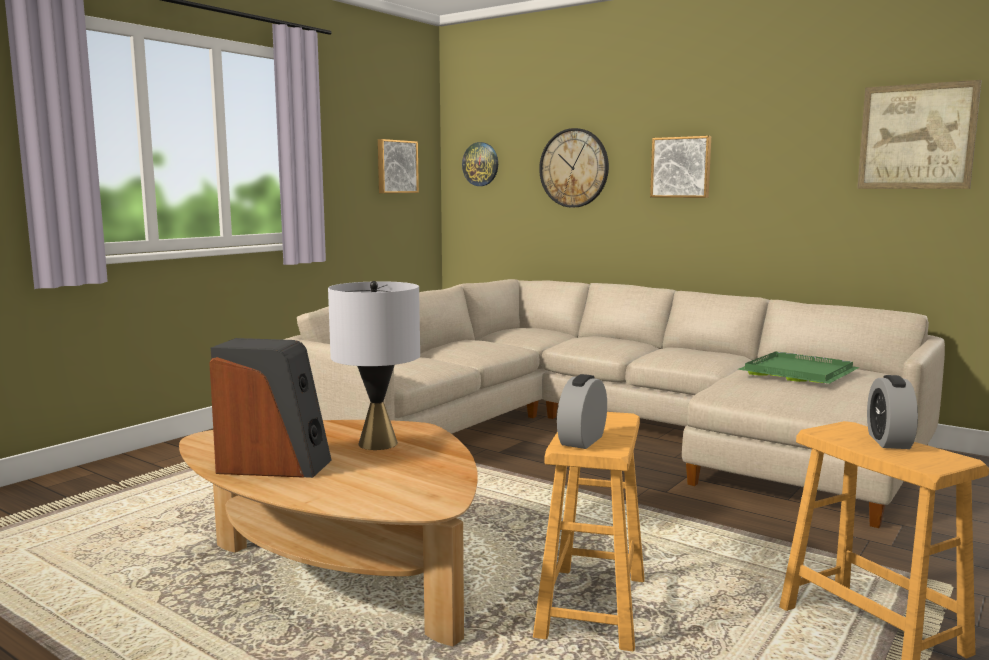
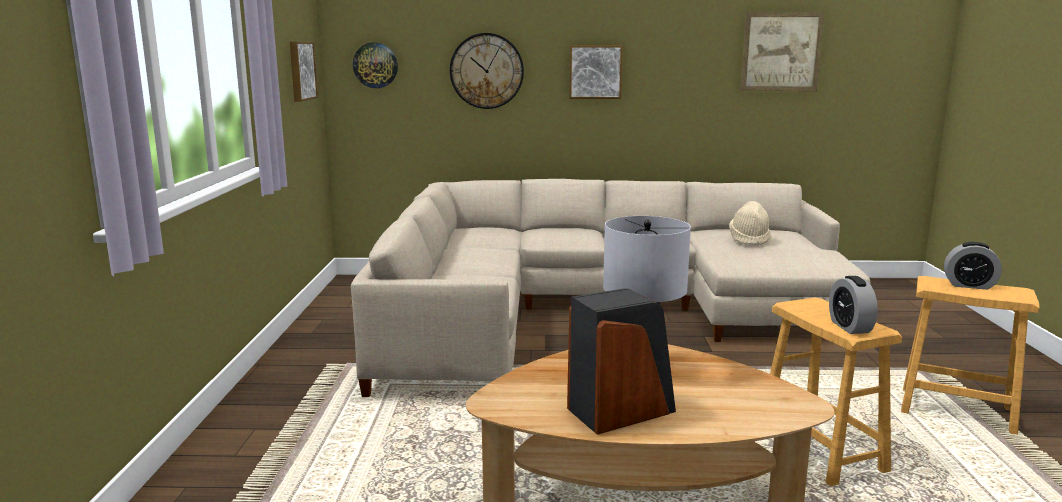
camera: 35 degrees left, 5 degrees up
green tray [738,351,860,384] -> beige hat [729,201,771,246]
alarm clock [867,375,918,449] -> alarm clock turned 45 degrees counterclockwise [944,242,1002,290]

